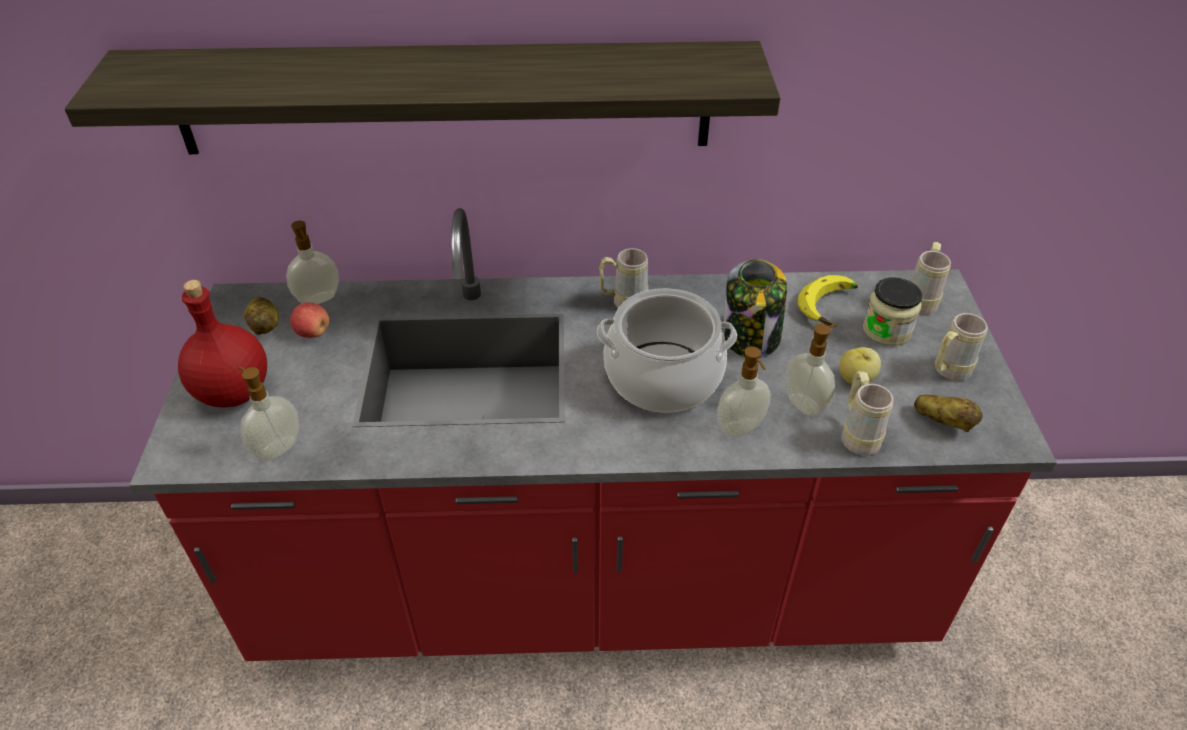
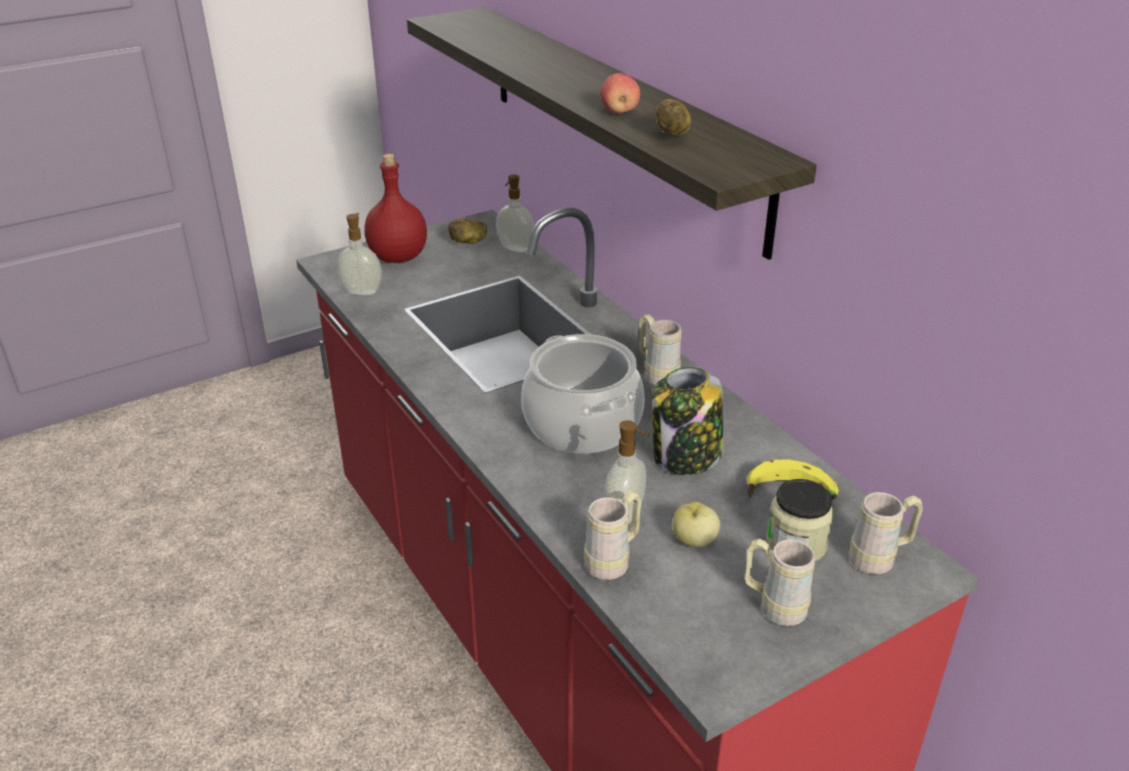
camera: 60 degrees right, 10 degrees down
apple [290,302,329,338] -> apple moved to [600,73,640,113]
soap dispenser [717,346,771,437] -> none
potato [914,394,982,432] -> potato moved to [655,99,691,136]

